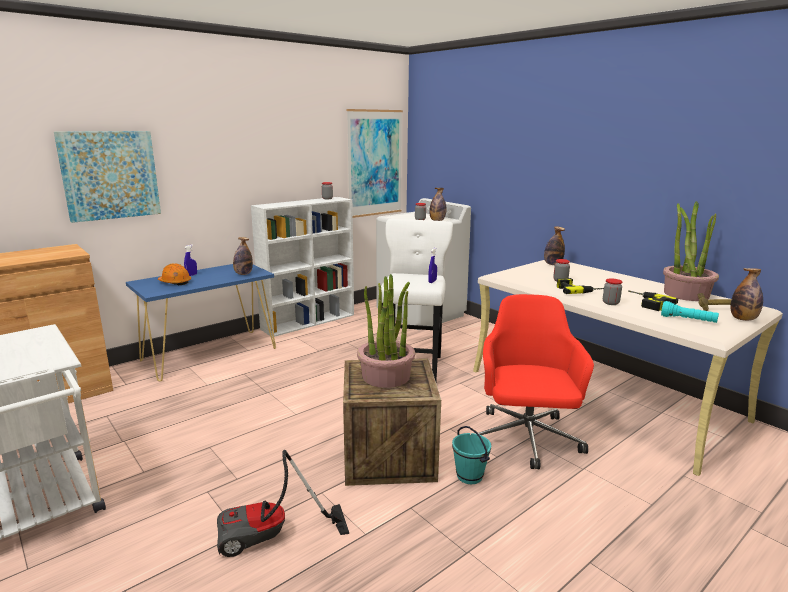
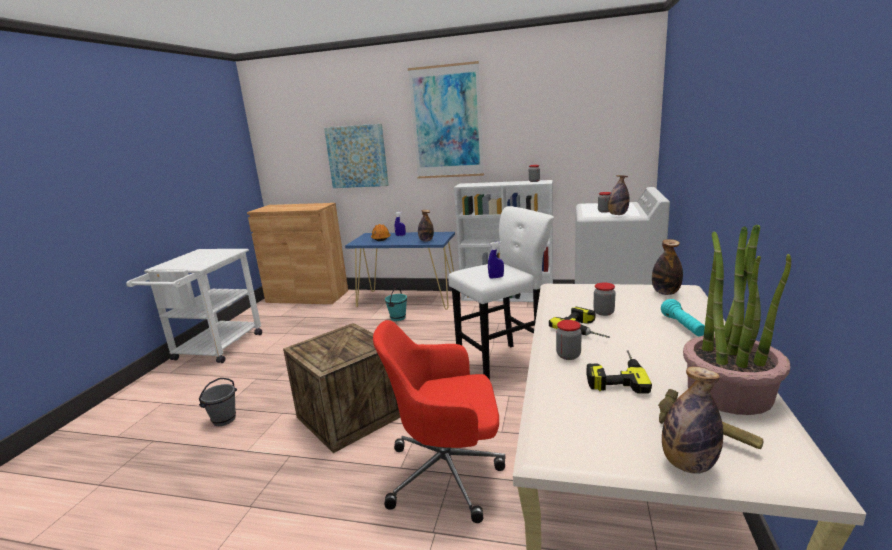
camera: 55 degrees right, 0 degrees up
vacuum cleaner [217,450,349,557] -> grey bucket [199,378,237,426]
picture [347,109,403,218] -> picture moved to [408,61,484,178]
potted plant [357,274,415,388] -> none
turquoise bucket [452,426,491,484] -> turquoise bucket moved to [385,288,407,321]
red office chair [478,294,594,469] -> red office chair turned 150 degrees counterclockwise [373,320,506,523]
turquoise flashlight [661,301,719,323] -> turquoise flashlight moved to [661,299,705,337]

